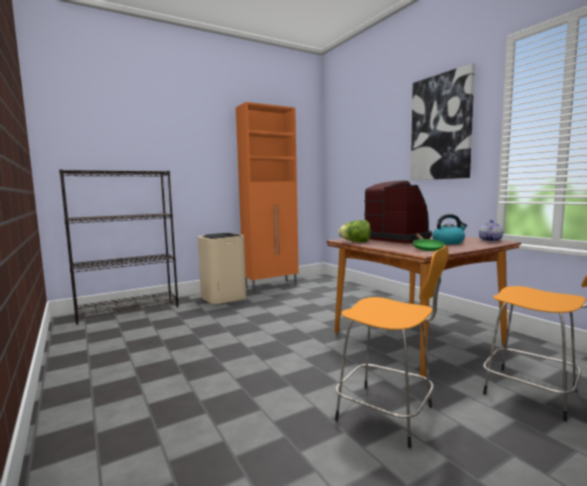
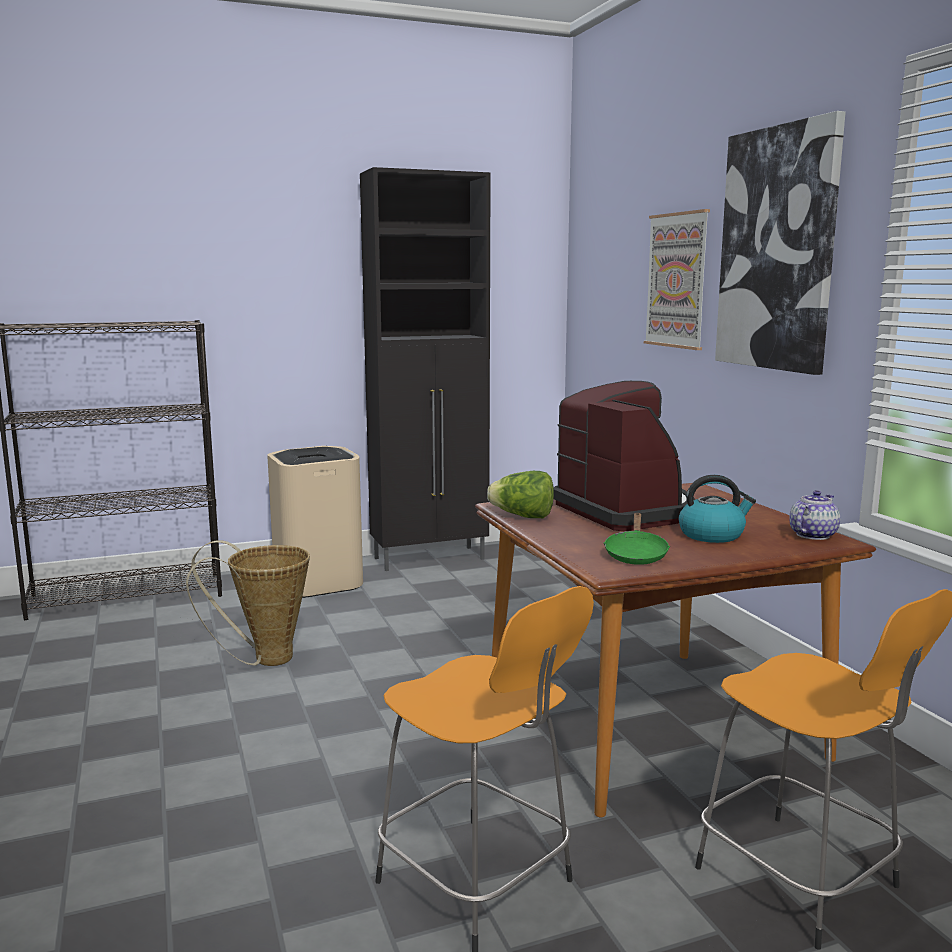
camera: 10 degrees right, 5 degrees up
orange cabinet [236,102,299,292] -> black cabinet [360,167,491,571]
none -> basket [186,540,310,666]
none -> picture [644,209,710,350]

